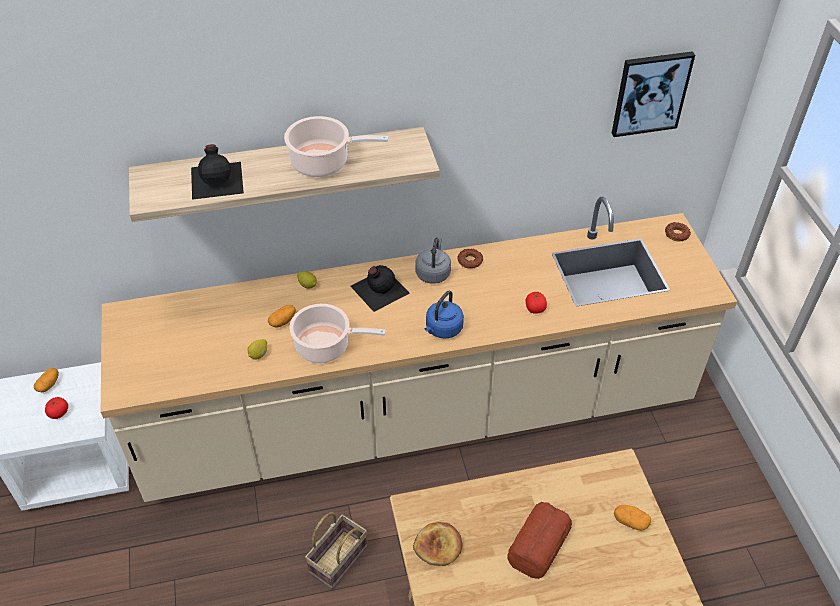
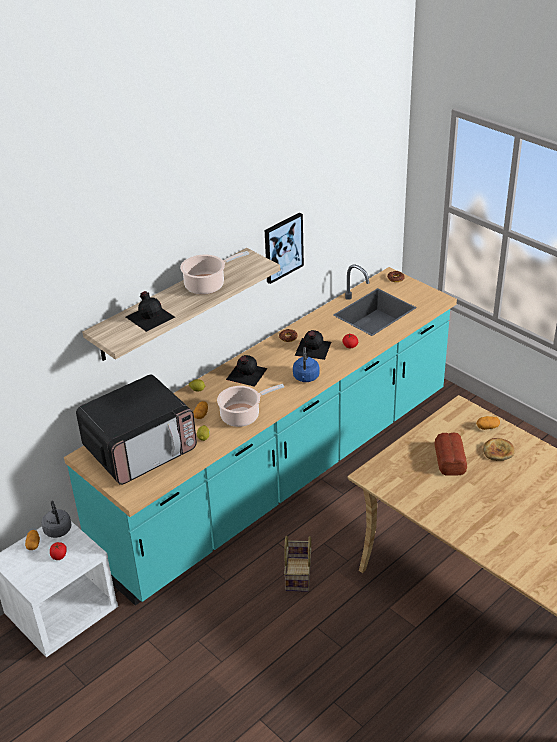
camera: 30 degrees left, 10 degrees down
beige counter [101,197,737,502] -> turquoise counter [64,264,457,606]
bread [413,522,463,566] -> bread moved to [483,438,515,461]
grey kettle [416,237,451,284] -> grey kettle moved to [41,501,72,538]
picture [612,51,695,137] -> picture moved to [265,213,304,284]
none -> microwave [76,375,197,485]
none -> black bottle [295,330,331,360]

